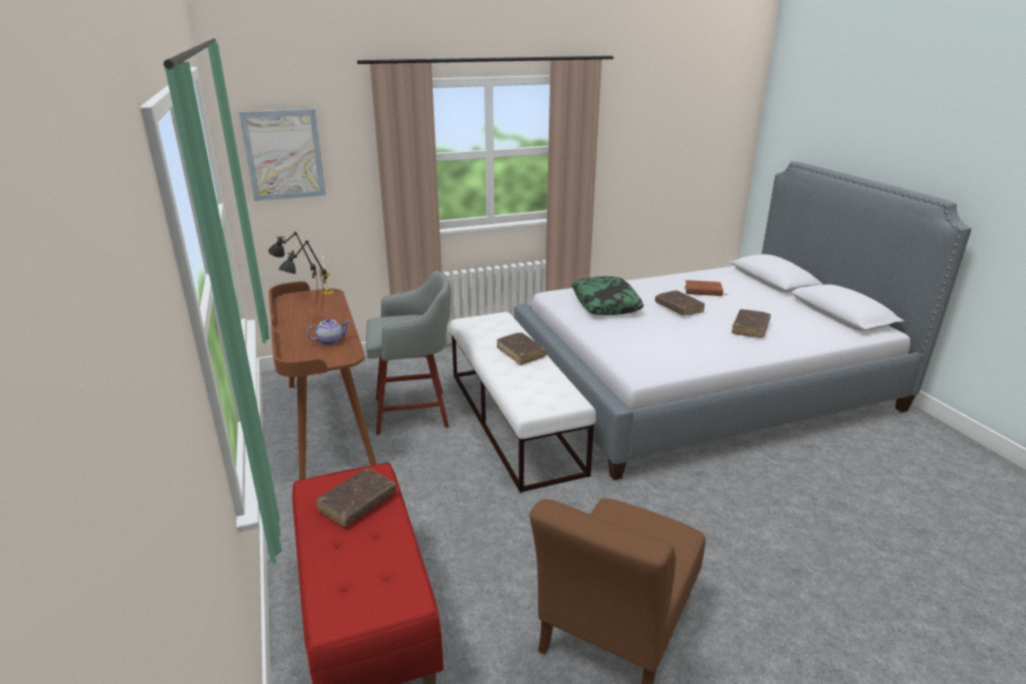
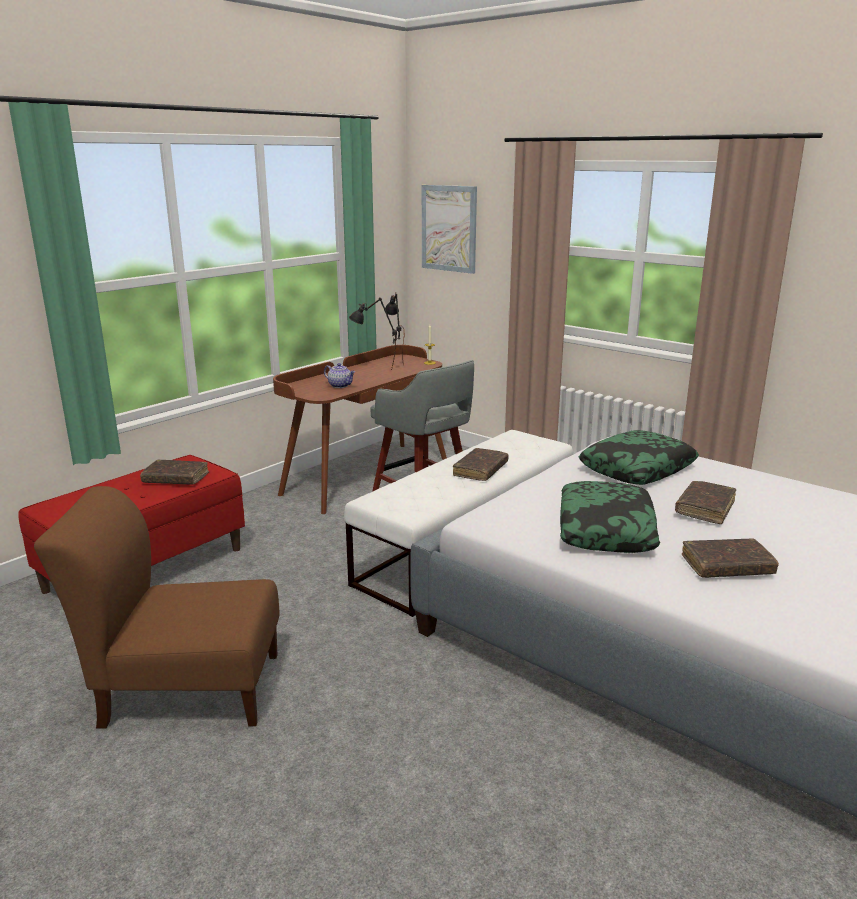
camera: 60 degrees right, 5 degrees down
brown book [685,280,728,296] -> none
none -> pillow [560,481,660,553]

